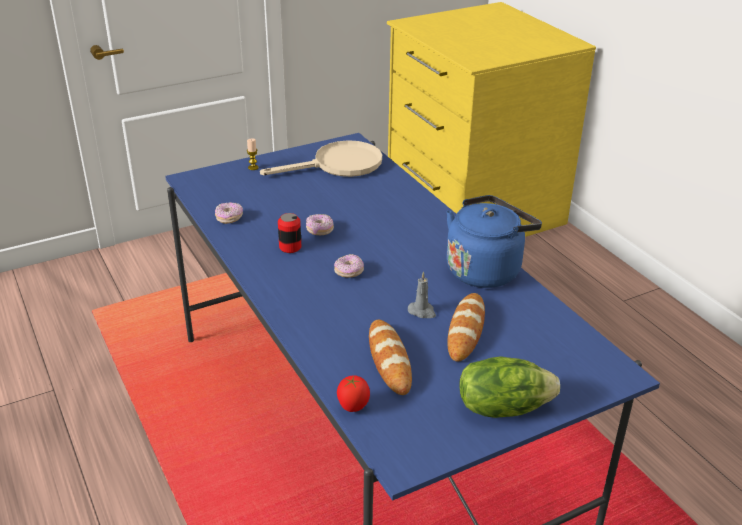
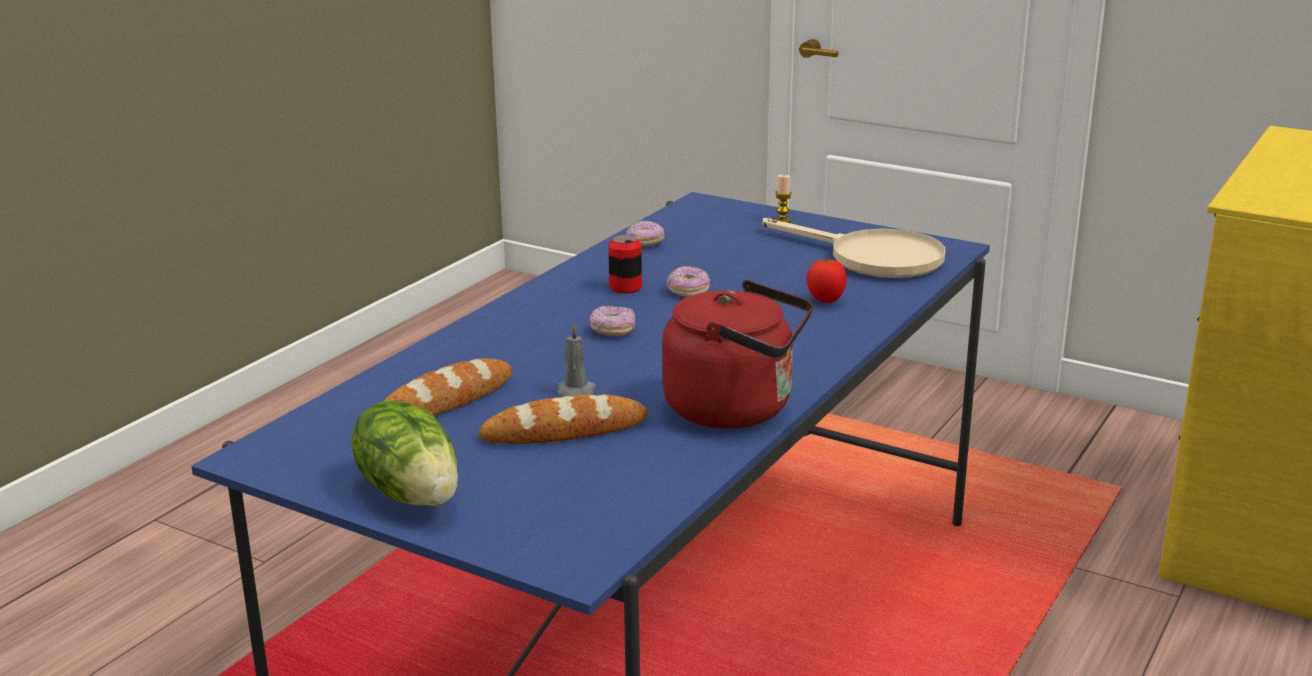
camera: 60 degrees right, 10 degrees down
tomato [337,375,370,412] -> tomato moved to [807,259,847,303]
blue kettle [446,195,542,288] -> red kettle [662,280,813,429]

